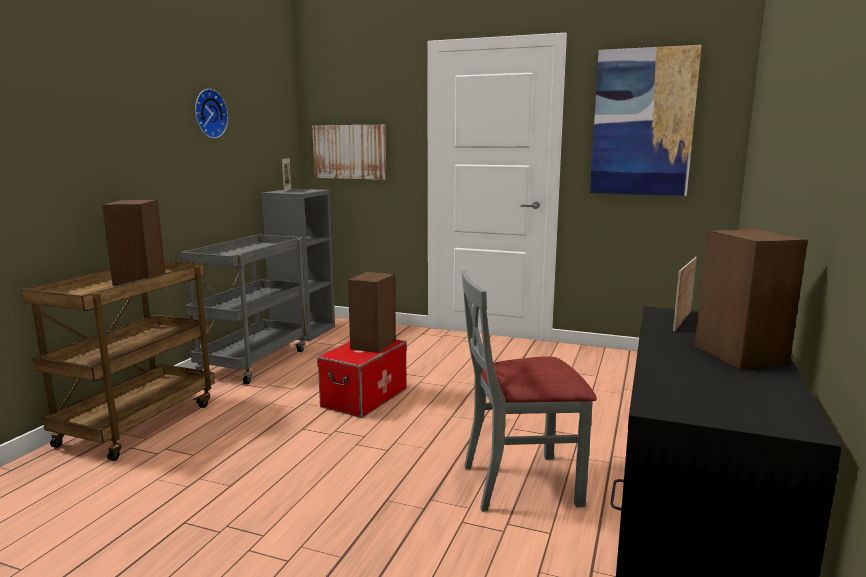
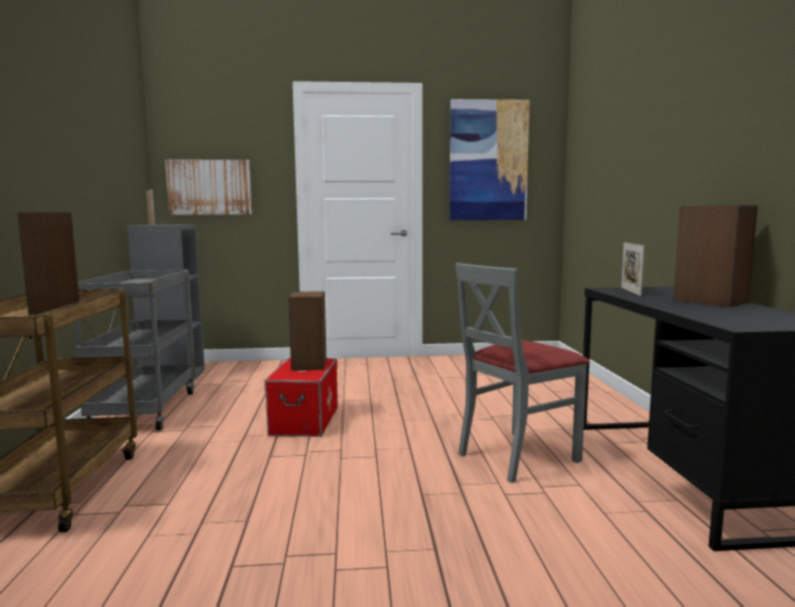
camera: 25 degrees left, 5 degrees down
wall clock [195,89,228,138] -> none

